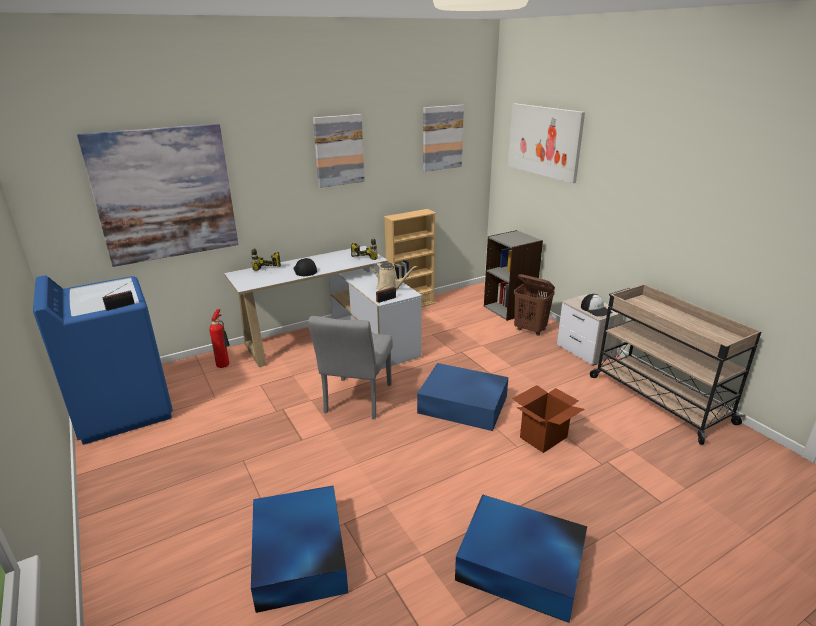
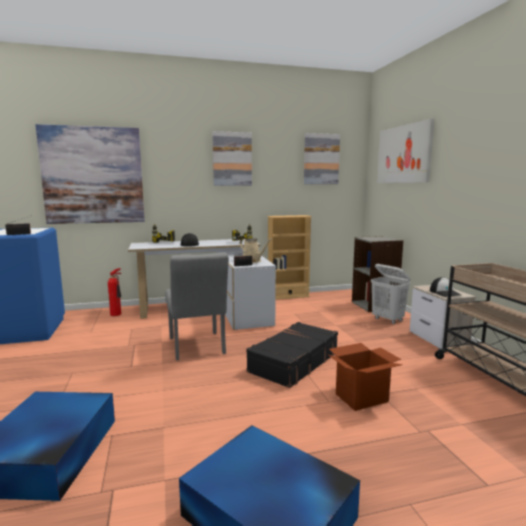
camera: 15 degrees right, 15 degrees down
grey chair [308,316,393,419] -> grey chair turned 45 degrees counterclockwise [165,252,229,360]
blue storage box [417,363,509,431] -> black suitcase [246,322,338,388]
brown laundry basket [514,274,555,336] -> white laundry basket [371,264,410,324]

